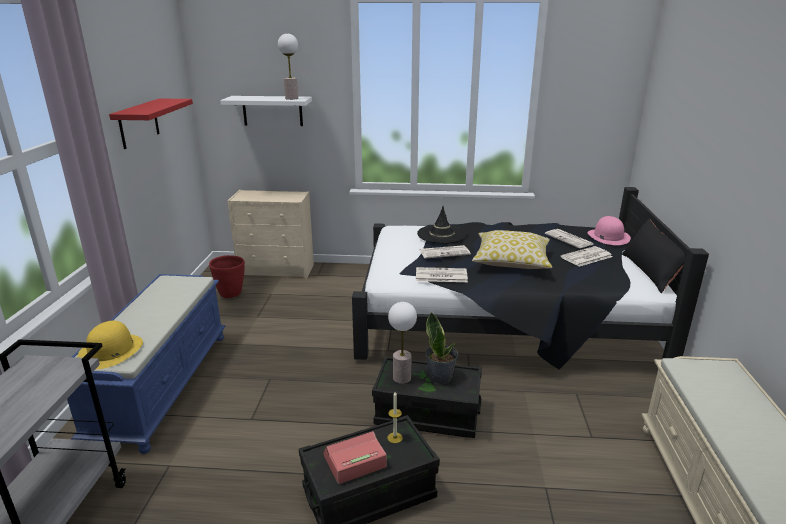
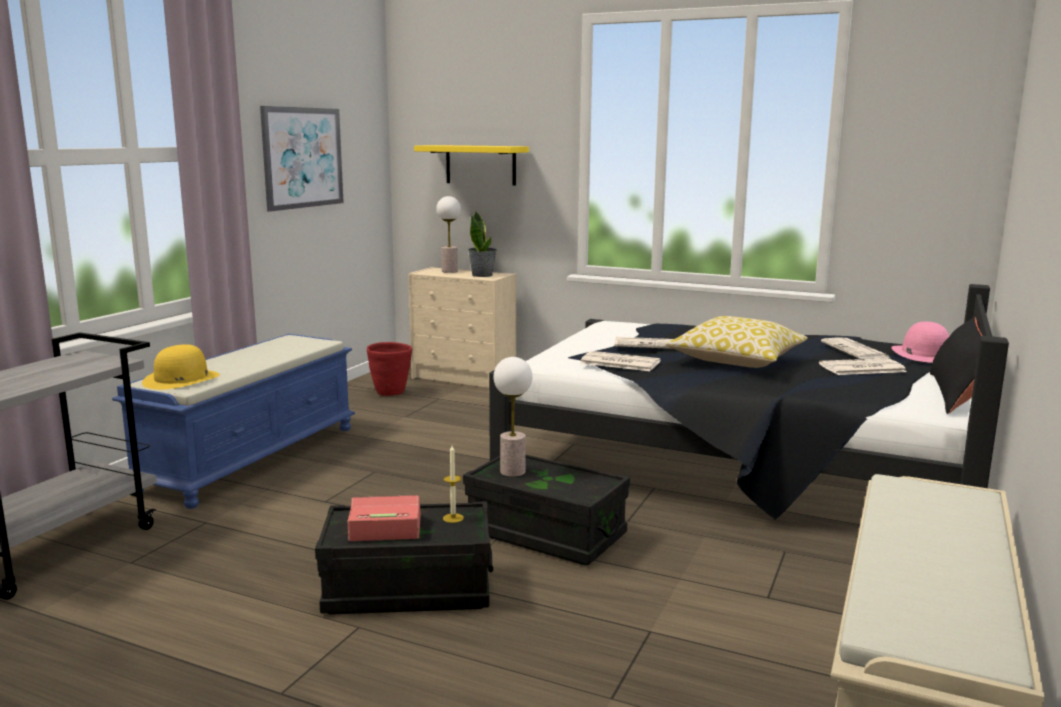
camera: 20 degrees right, 10 degrees down
red shelf [109,99,193,149] -> picture [260,106,344,212]
white shelf [220,96,312,126] -> yellow shelf [414,145,529,185]
table lamp [278,34,298,100] -> table lamp moved to [437,196,461,273]
black hat [417,206,467,244] -> none
potted plant [426,312,458,384] -> potted plant moved to [468,211,497,277]

